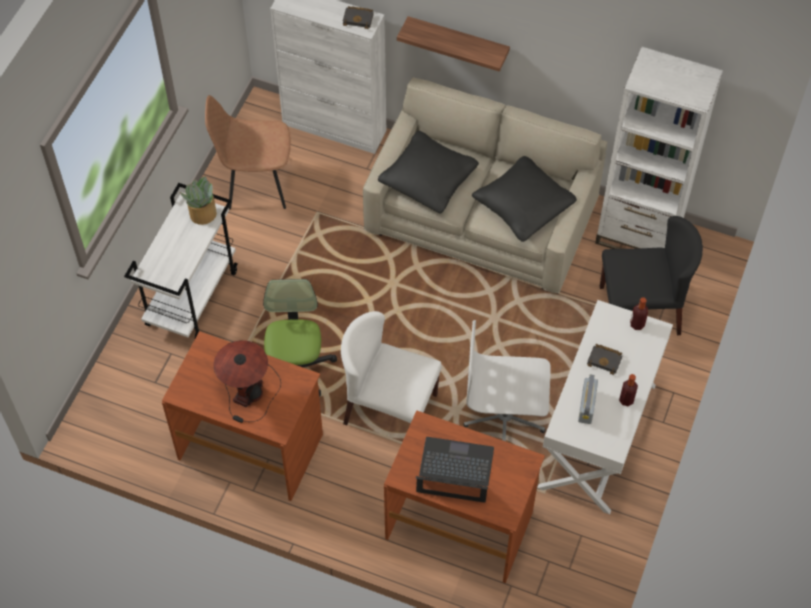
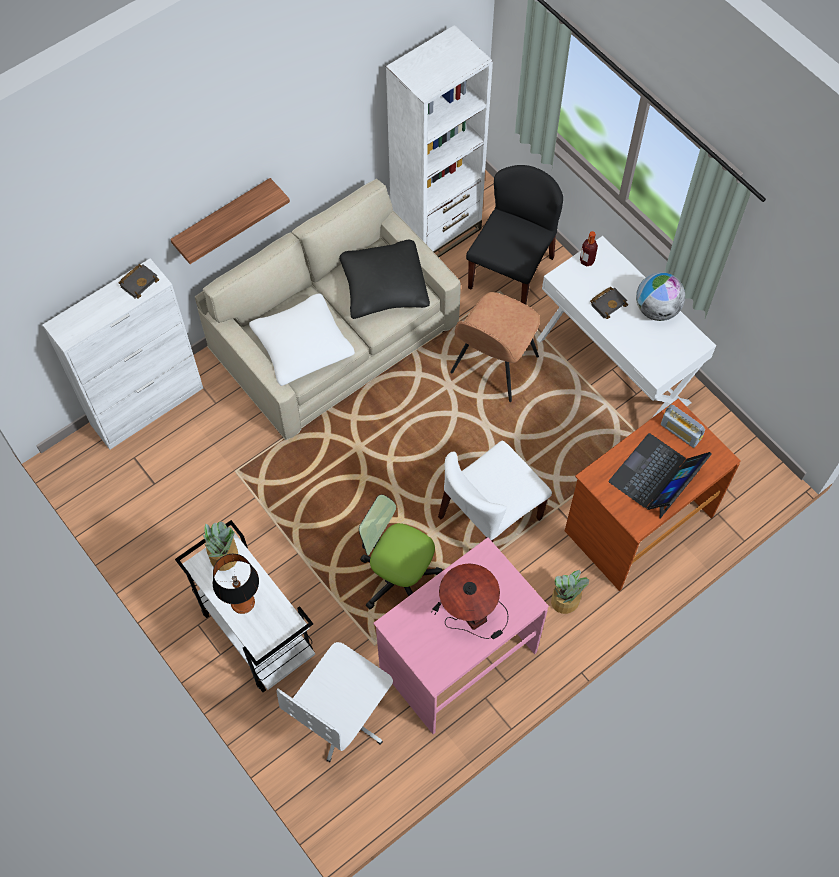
camera: 60 degrees left, 5 degrees up
brown desk [162,331,323,501] -> pink desk [373,537,549,734]
brown chair [205,95,291,209] -> brown chair moved to [450,292,540,402]
black pillow [378,131,479,214] -> white pillow [249,293,355,386]
white office chair [464,320,551,441] -> white office chair moved to [276,642,393,762]
radio [578,374,598,424] -> radio moved to [661,404,705,448]
bottle [619,374,638,406] -> globe [636,272,685,321]
none -> table lamp [213,554,259,614]
none -> potted plant [551,570,589,614]

